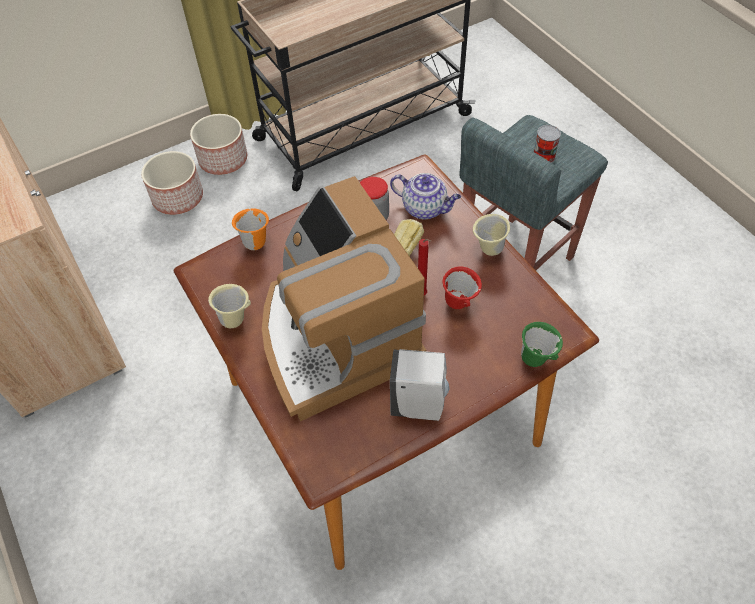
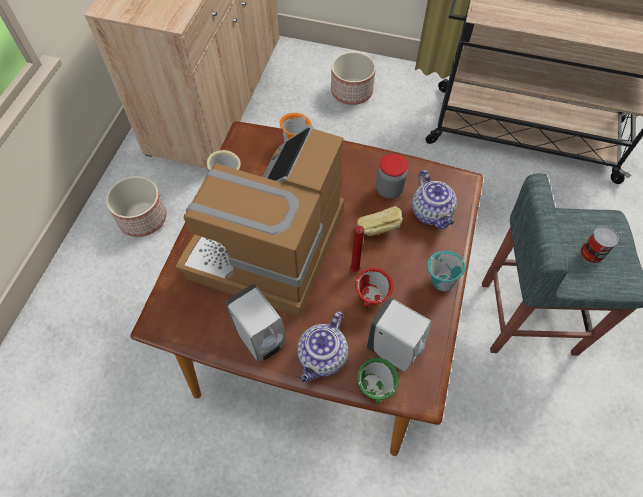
camera: 45 degrees right, 5 degrees up
planter [190,114,247,175] -> planter moved to [106,176,167,237]
beige mug [473,214,510,256] -> turquoise mug [427,251,465,291]
none -> teapot [297,311,348,383]
none -> white soap dispenser [366,297,431,372]

